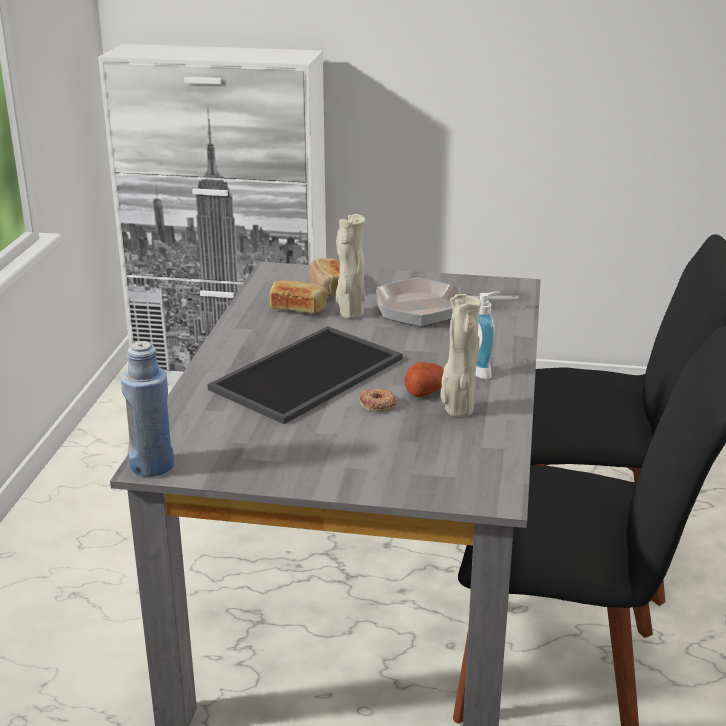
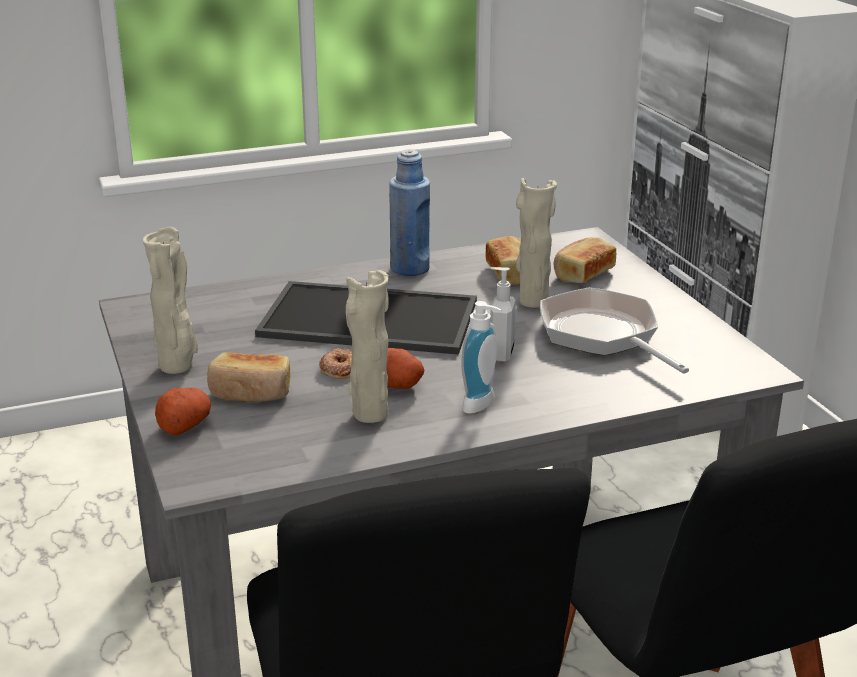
camera: 60 degrees right, 0 degrees up
blue bottle [121,341,174,477] -> blue bottle moved to [389,149,430,276]
none -> beige vase [142,226,198,374]
none -> potato [155,388,211,436]
none -> bread [207,352,291,402]
none -> soap dispenser [490,267,516,362]

